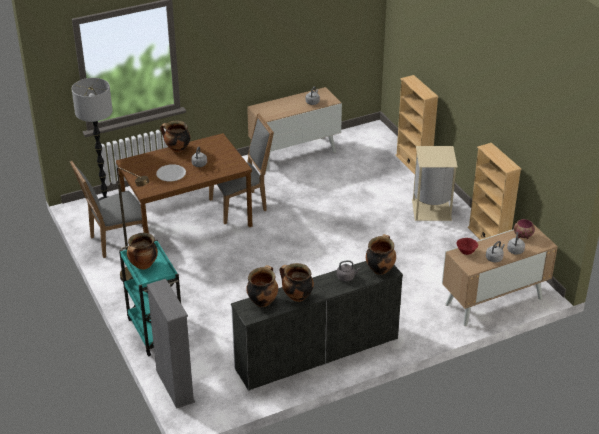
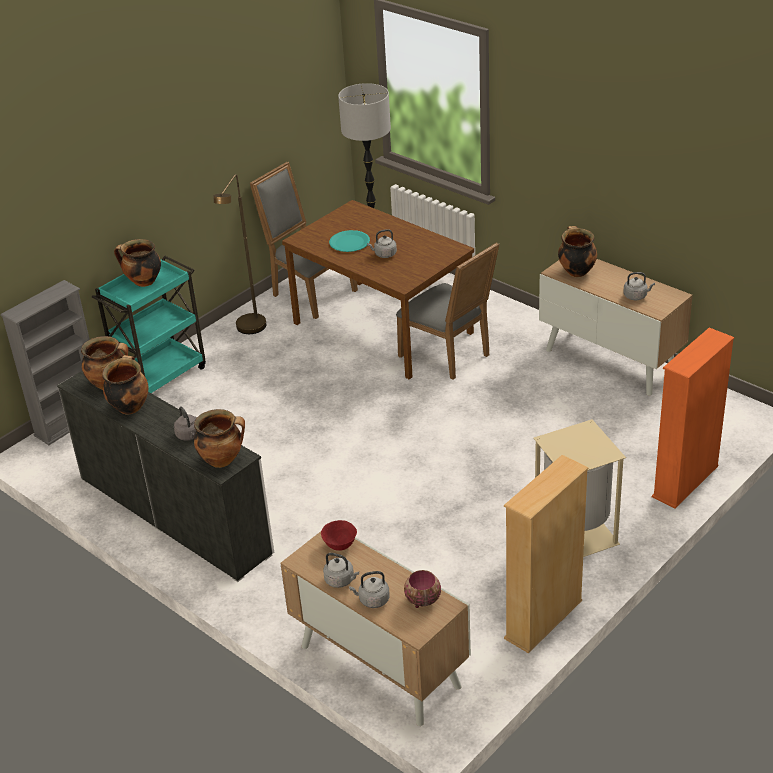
camera: 70 degrees right, 0 degrees up
white plate [156,164,186,181] -> turquoise plate [329,230,370,252]
cooking pot [160,121,190,153] -> cooking pot moved to [558,226,597,277]
beige bookcase [395,75,439,175] -> orange bookcase [652,328,734,508]

